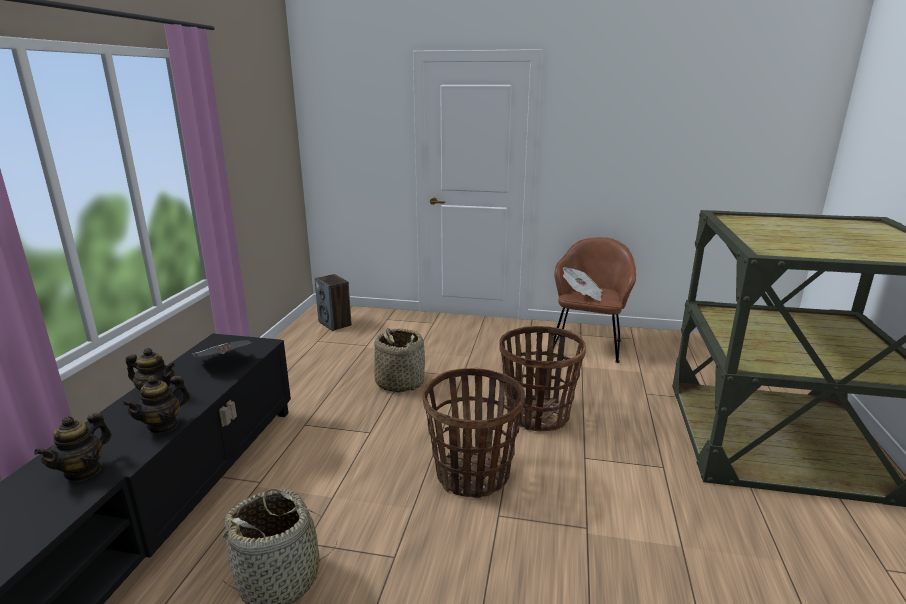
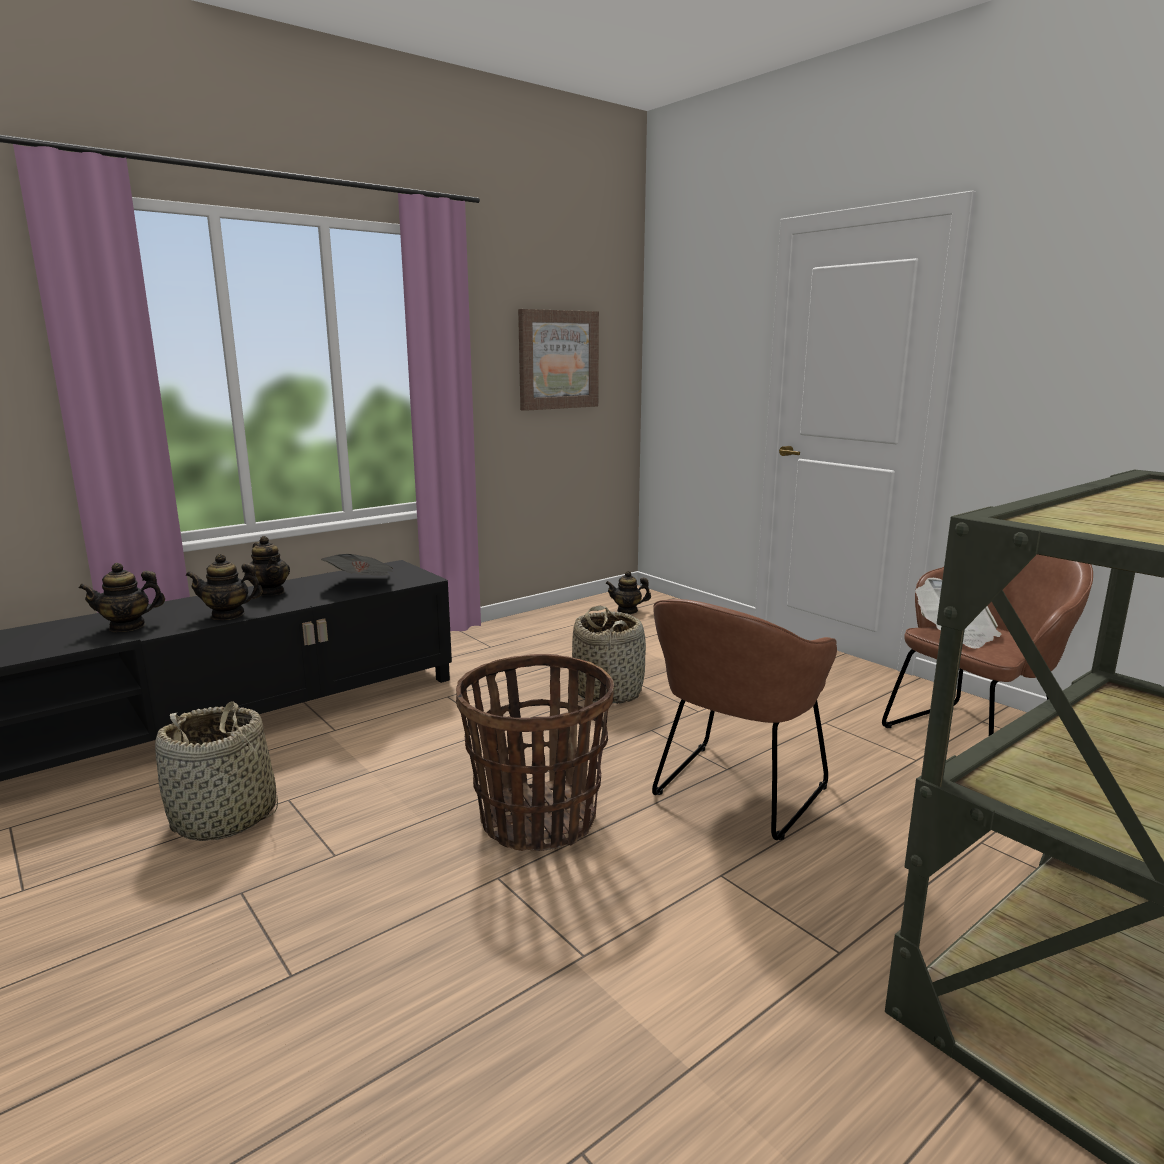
camera: 40 degrees right, 5 degrees down
speaker [314,274,352,331] -> teapot [605,571,651,614]
basket [499,326,586,432] -> brown armchair [652,599,837,840]
none -> picture [518,309,599,411]

